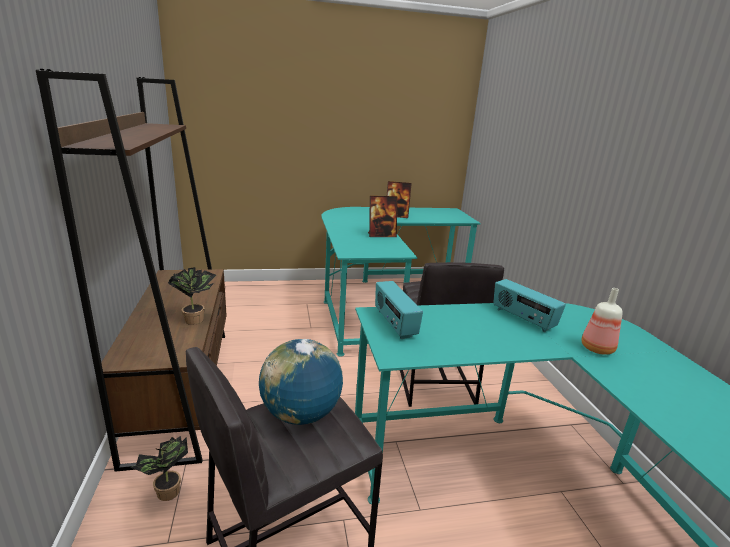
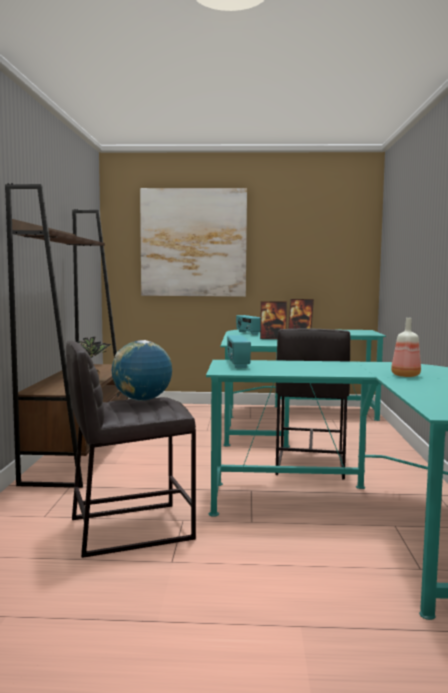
camera: 15 degrees right, 15 degrees down
potted plant [131,436,188,501] -> none
radio [493,279,566,332] -> radio moved to [236,315,261,335]
none -> picture [140,188,247,297]

